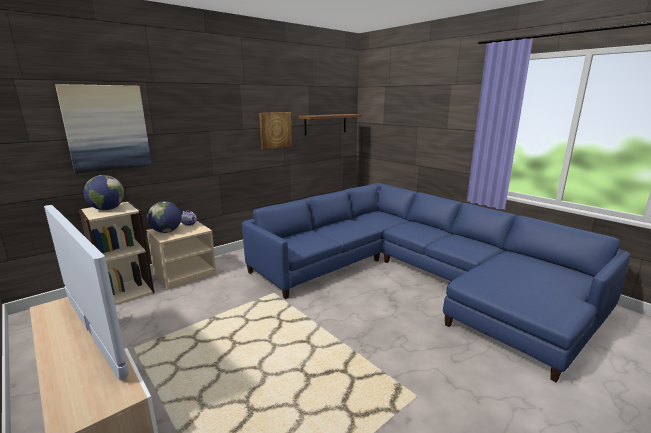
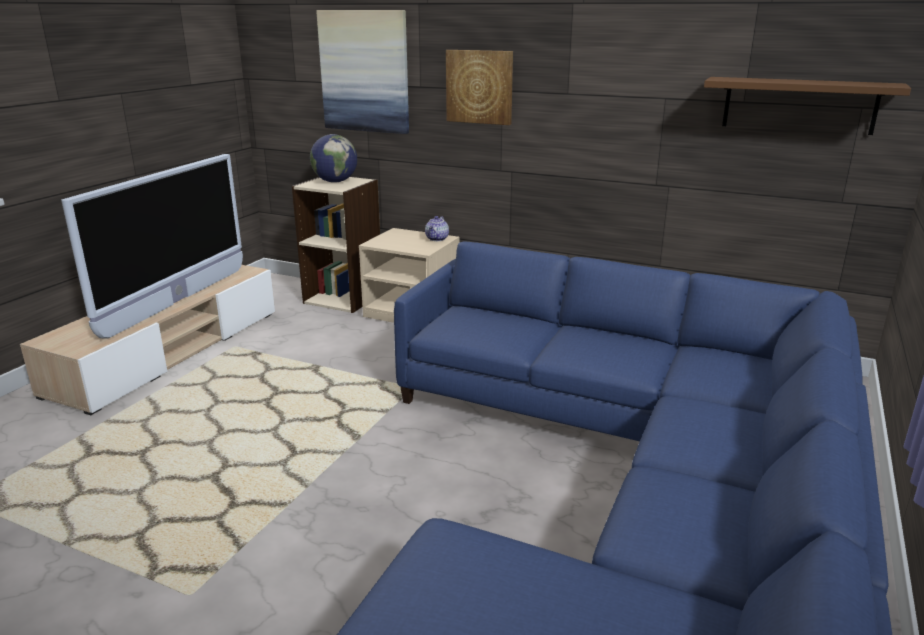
camera: 65 degrees right, 5 degrees up
globe [147,201,182,233] -> none
picture [259,112,292,149] -> picture moved to [446,50,513,125]

